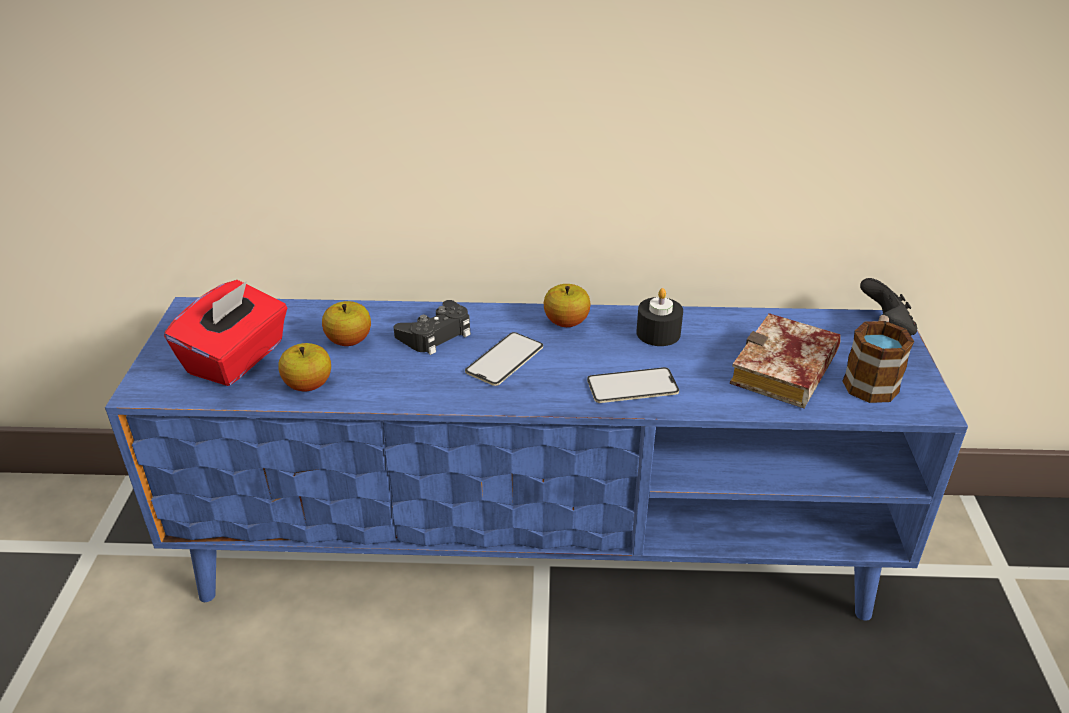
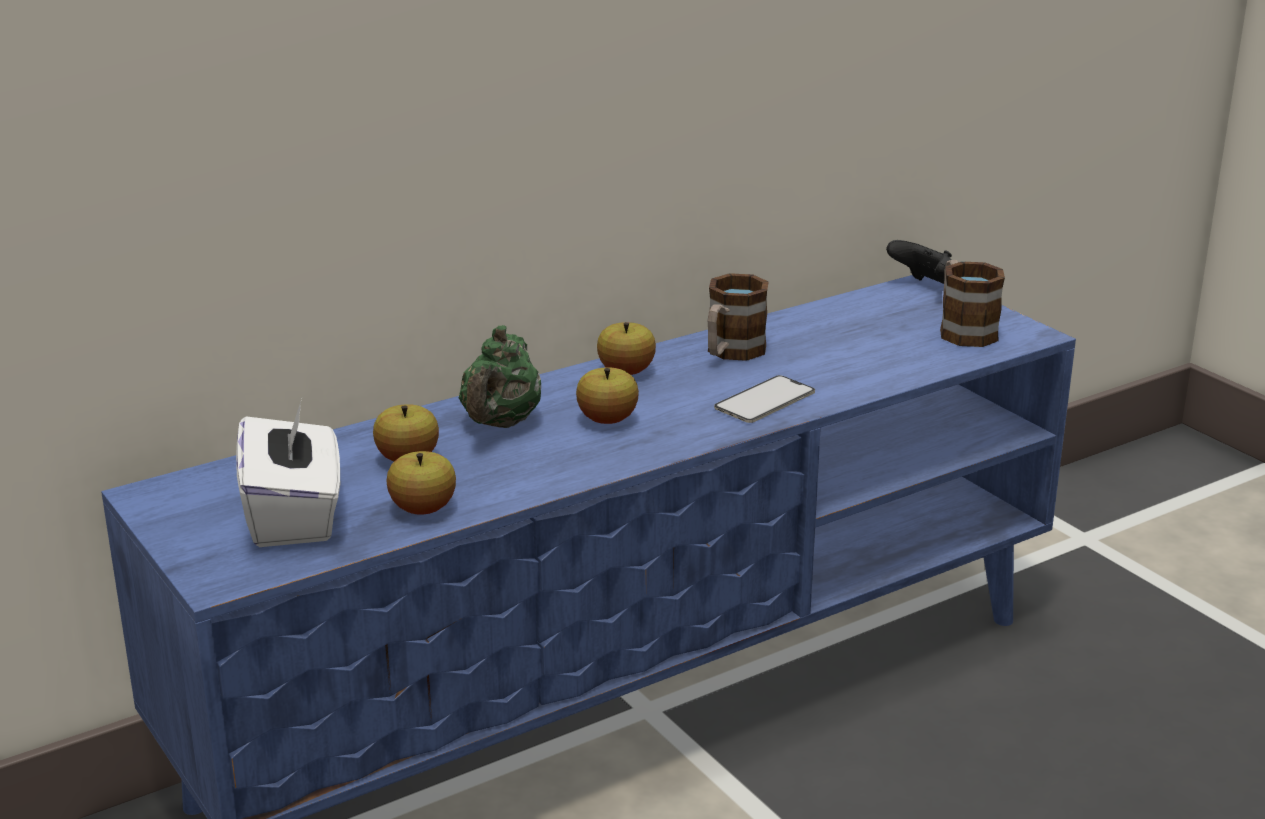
camera: 35 degrees left, 10 degrees down
red tissue box [164,280,287,386] -> white tissue box [236,399,340,547]
black game controller [394,300,471,355] -> green teapot [459,325,541,428]
phone [465,332,543,386] -> apple [576,367,639,424]
black candle [636,288,683,346] -> mug [708,273,769,361]
book [730,313,840,408] -> none

